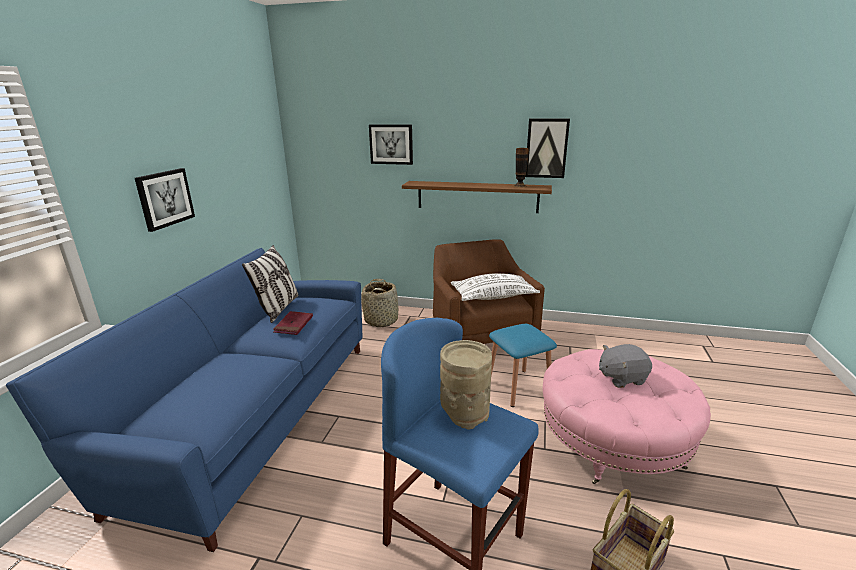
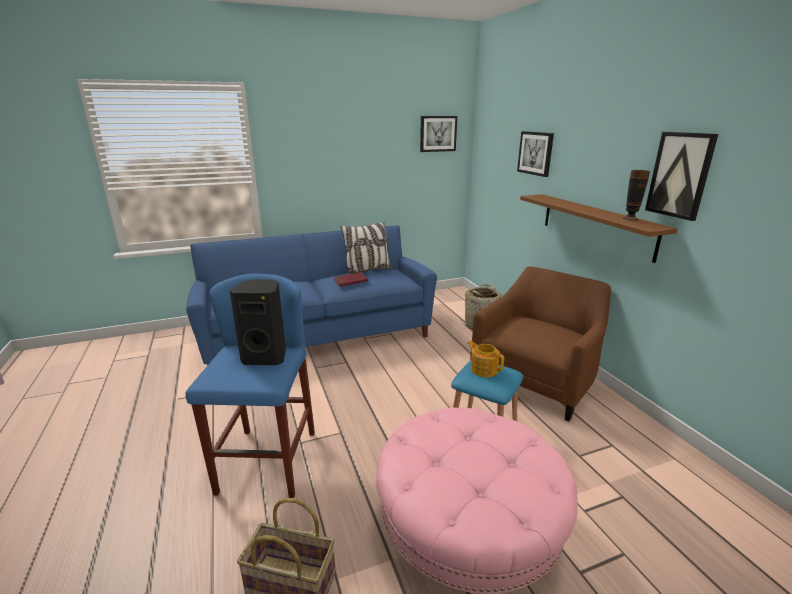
camera: 55 degrees right, 0 degrees up
picture [135,168,195,232] -> picture moved to [420,116,457,152]
beige vase [440,340,492,429] -> black speaker [230,279,286,365]
white pillow [451,273,540,301] -> none
grey plush toy [599,344,652,388] -> none
none -> teapot [467,341,504,377]

